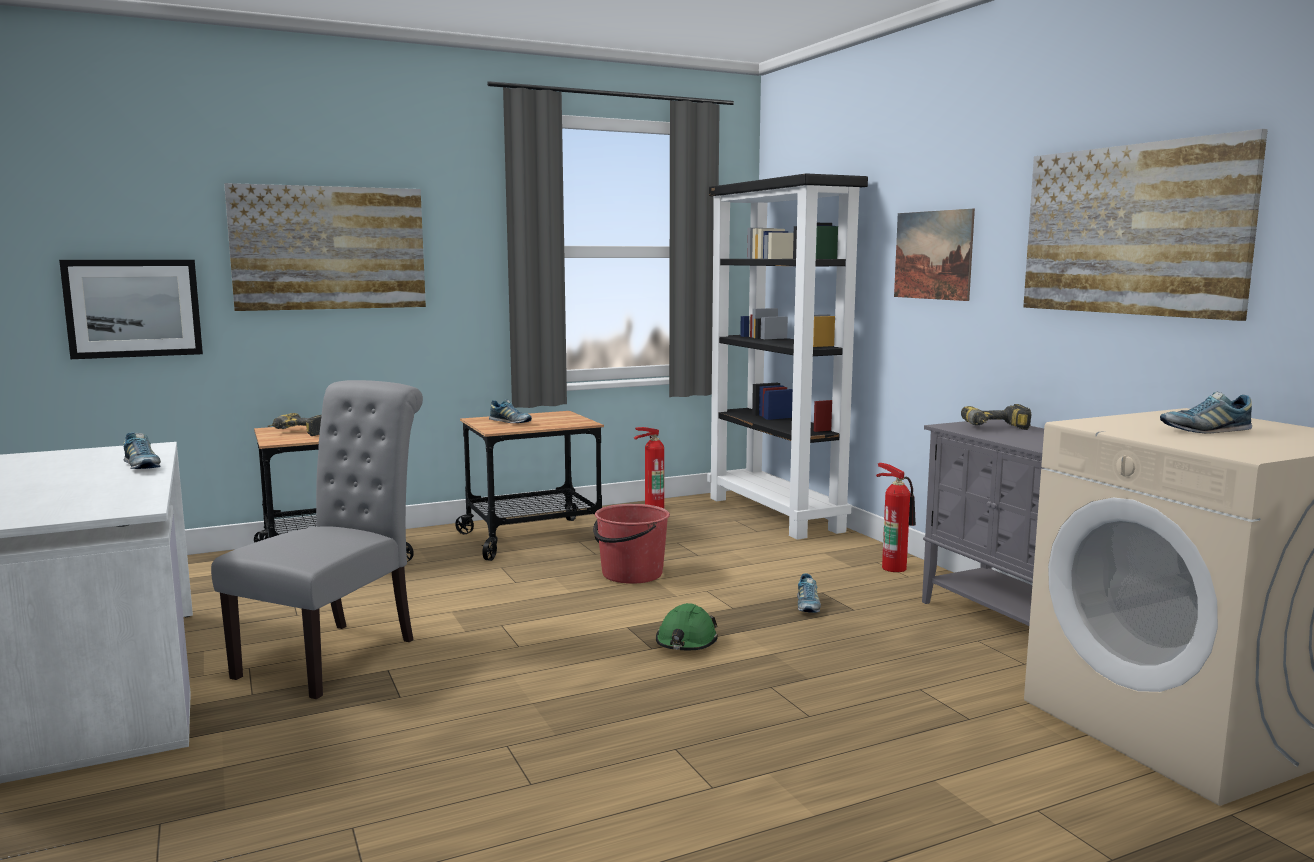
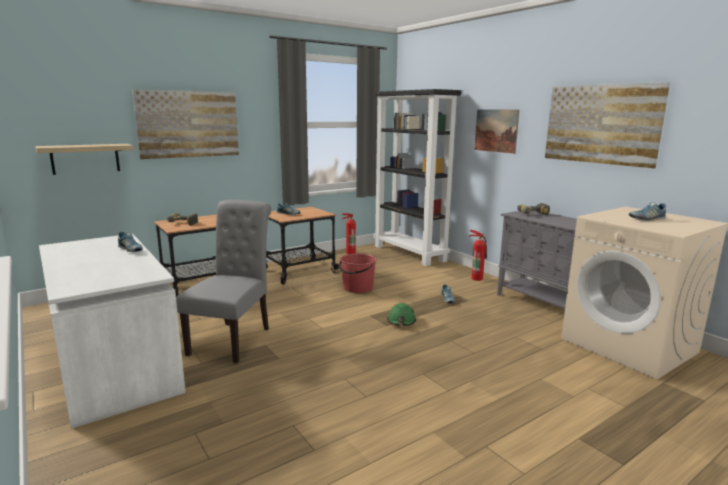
camera: 10 degrees left, 5 degrees up
picture [59,260,203,359] -> shelf [35,144,134,175]

